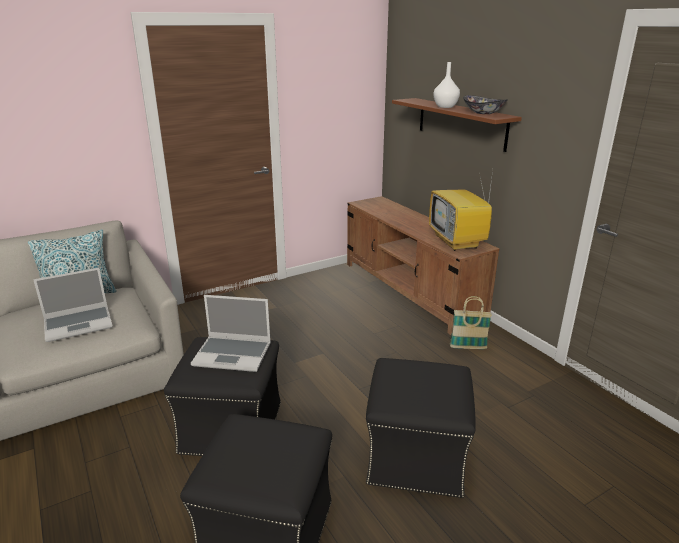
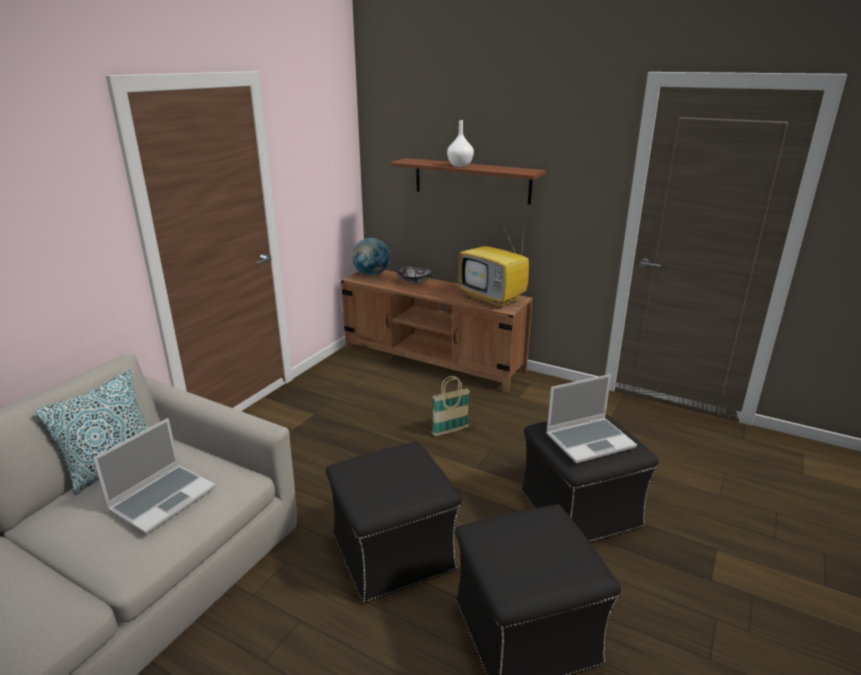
camera: 30 degrees left, 0 degrees up
laptop [191,295,271,372] -> laptop moved to [546,374,637,463]
basket [450,296,492,349] -> basket moved to [432,376,470,436]
bowl [463,95,508,114] -> bowl moved to [396,266,434,284]
none -> globe [352,238,390,276]

